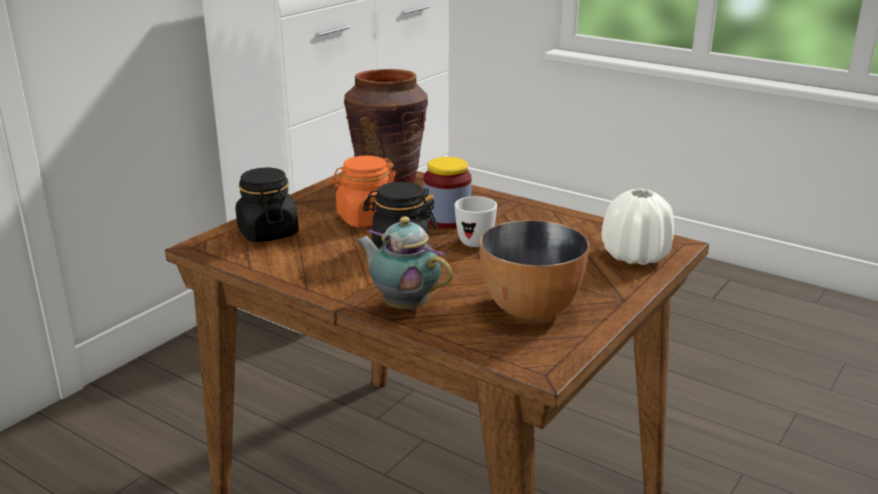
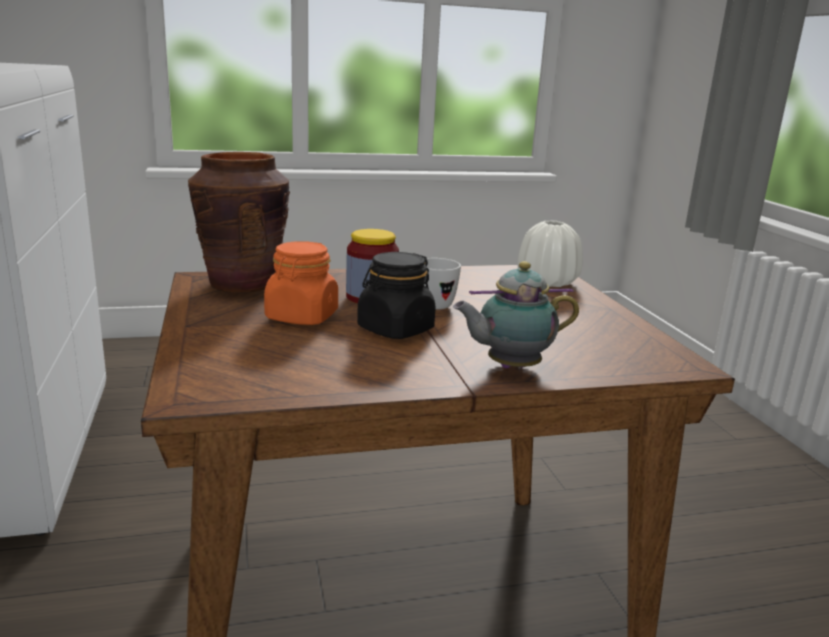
camera: 50 degrees left, 5 degrees down
black jar [236,168,299,242] -> none
bowl [480,220,589,319] -> none

